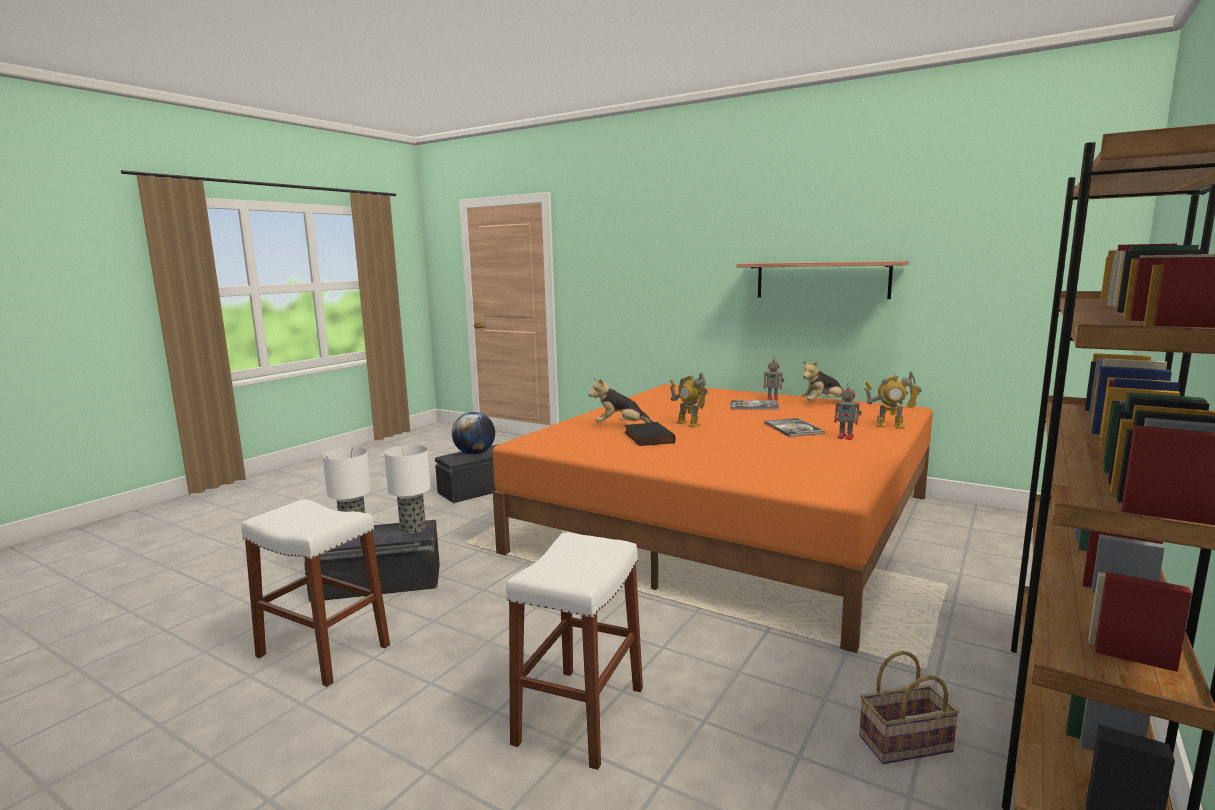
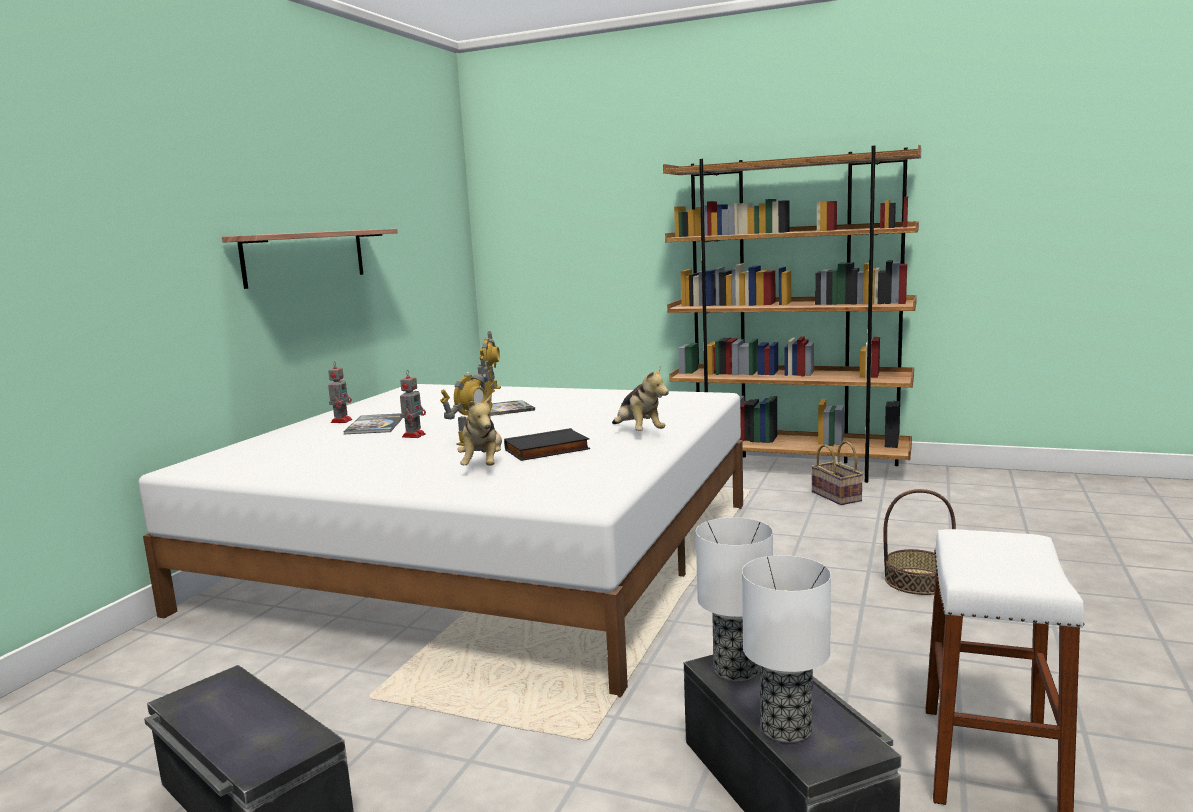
camera: 100 degrees left, 0 degrees up
globe [452,412,495,455] -> none
orange bed [493,384,933,653] -> white bed [139,384,743,698]
white stool [506,533,643,770] -> basket [883,489,956,595]
plush toy [801,361,843,400] -> plush toy moved to [612,366,669,431]
toy robot [834,383,862,440] -> toy robot moved to [400,371,426,438]

